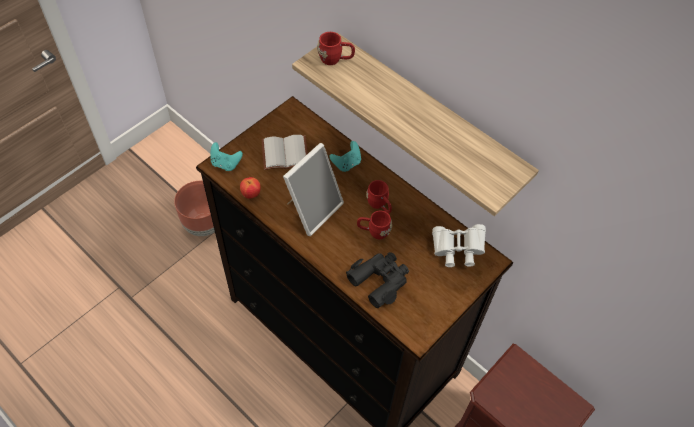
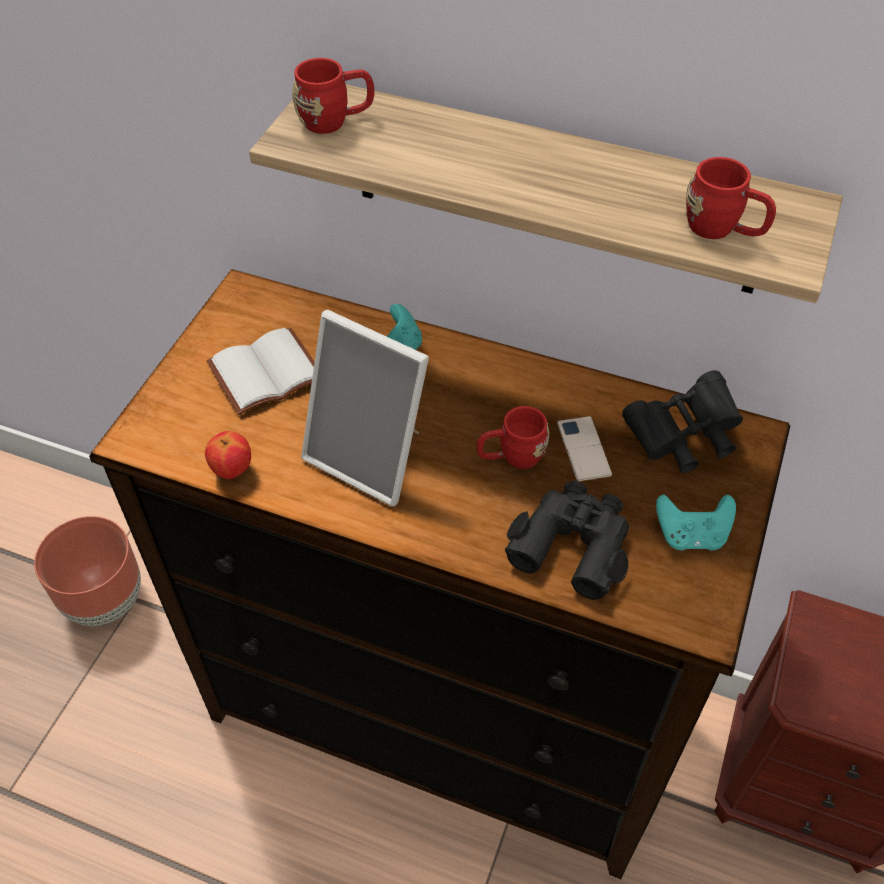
camera: 20 degrees left, 5 degrees down
turquoise game controller [210,142,243,171] -> turquoise game controller moved to [656,494,736,551]
picture frame [283,143,344,236] -> picture frame turned 105 degrees clockwise [301,310,429,506]
red mug [366,180,392,214] -> red mug moved to [685,157,776,239]
white binoculars [432,224,486,267] -> black binoculars [622,370,743,473]
none -> phone [557,416,612,482]

